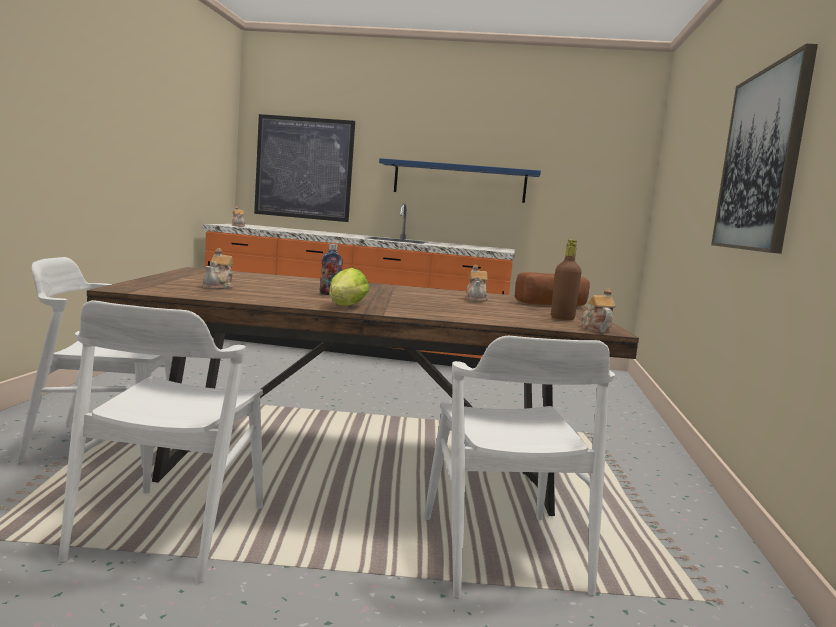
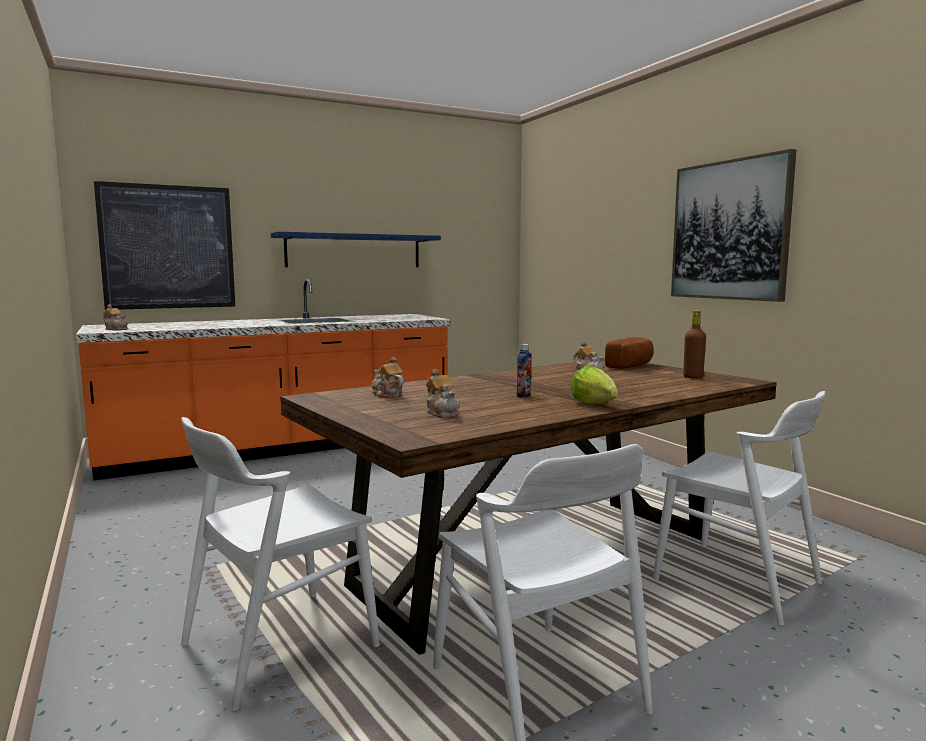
camera: 35 degrees left, 0 degrees up
teapot [582,288,616,333] -> teapot moved to [372,357,404,397]

